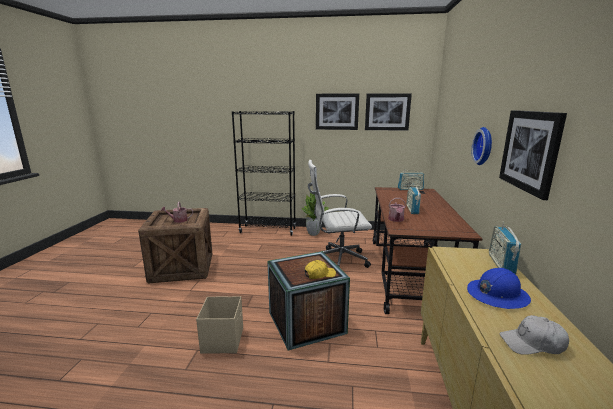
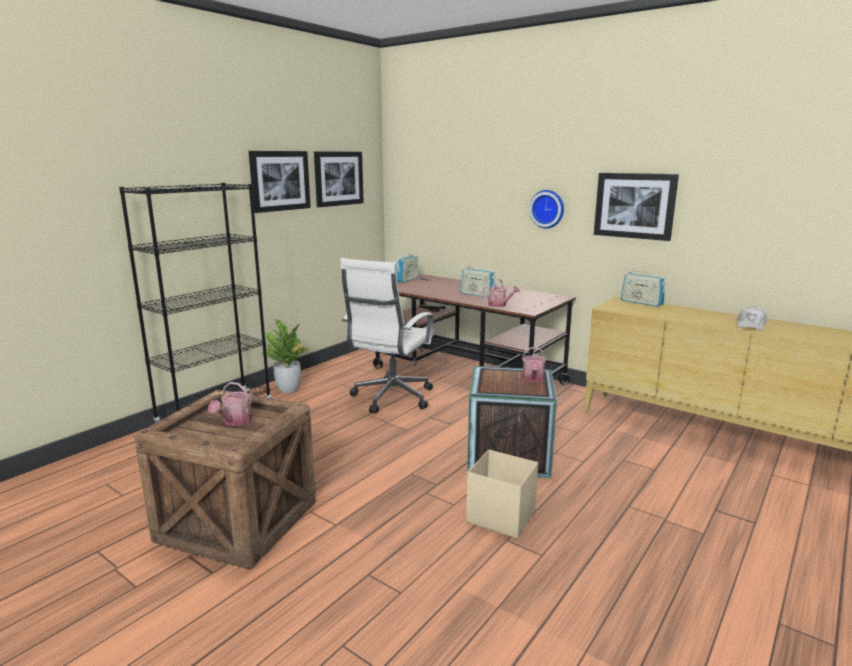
camera: 60 degrees left, 0 degrees up
yellow cap [304,260,336,279] -> watering can [522,347,547,382]
blue hard hat [467,268,531,309] -> none

